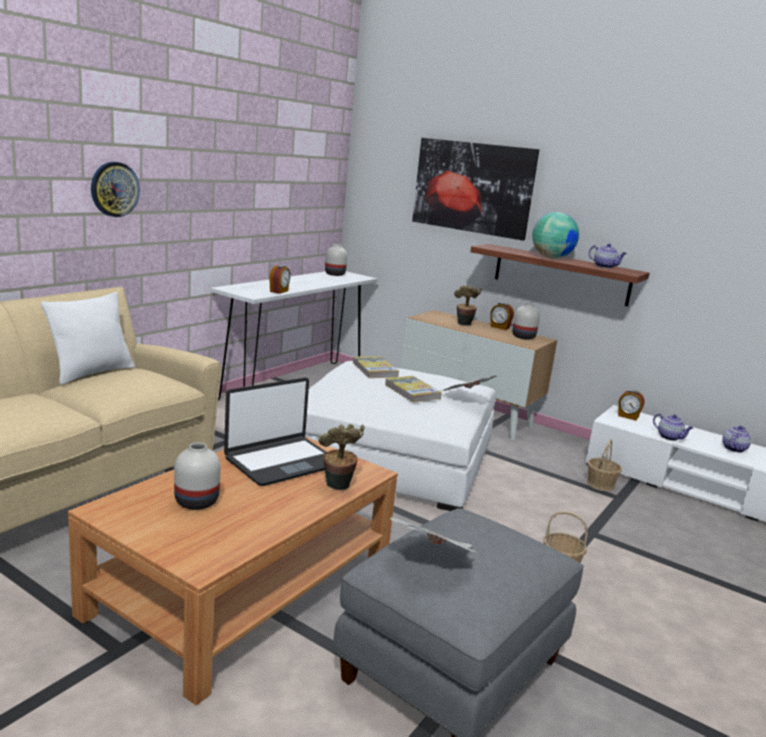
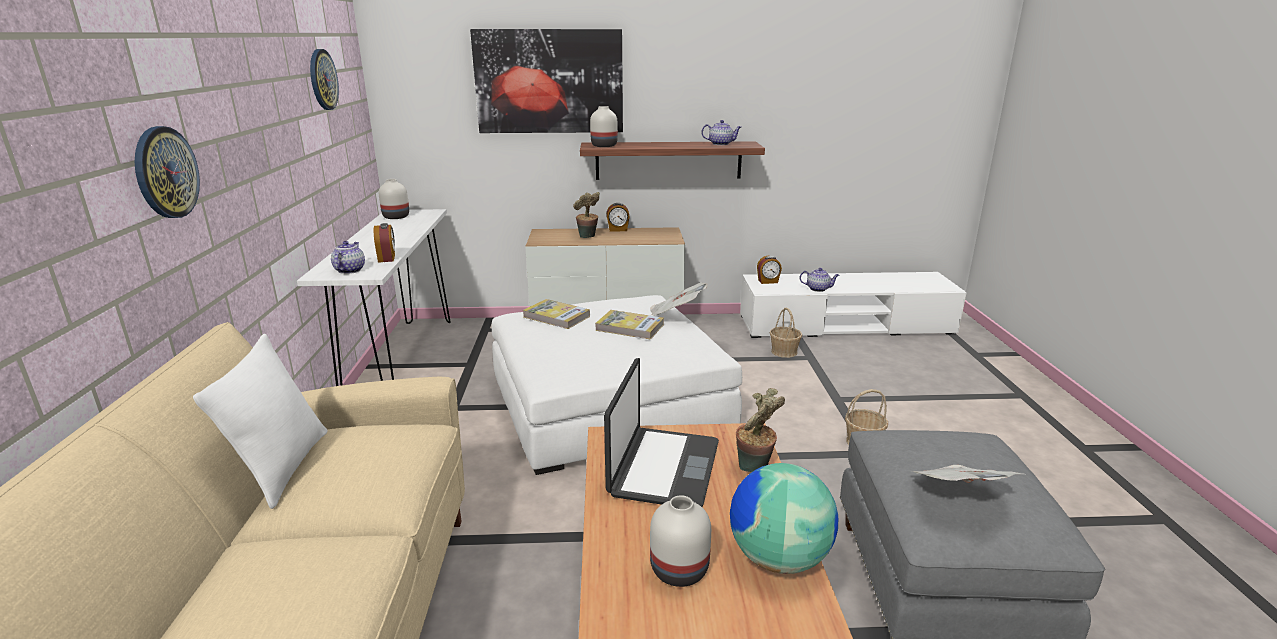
camera: 35 degrees left, 5 degrees up
white vase [512,303,540,339] -> white vase moved to [590,106,618,147]
globe [532,212,579,258] -> globe moved to [730,463,838,574]
teapot [722,426,751,453] -> teapot moved to [331,241,365,274]
none -> wall clock [310,49,339,110]

